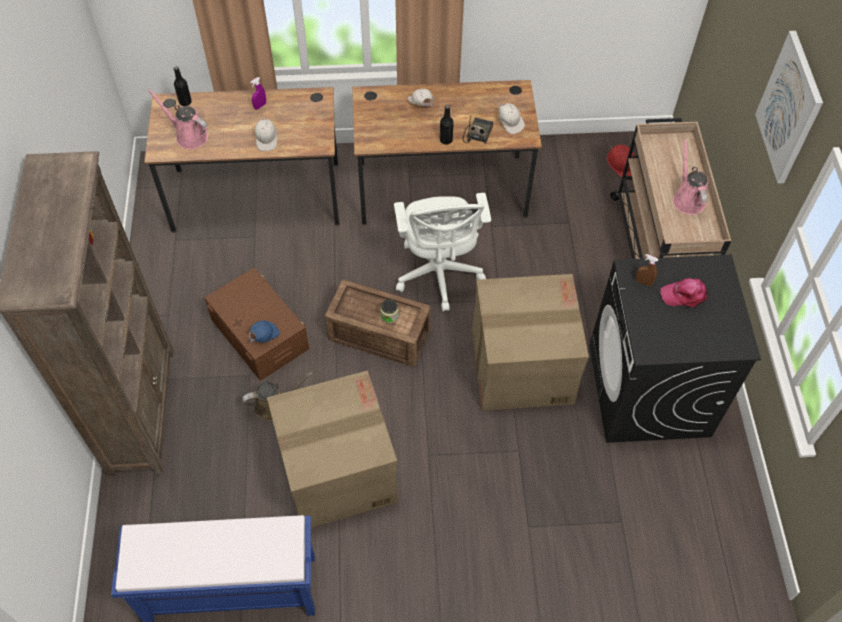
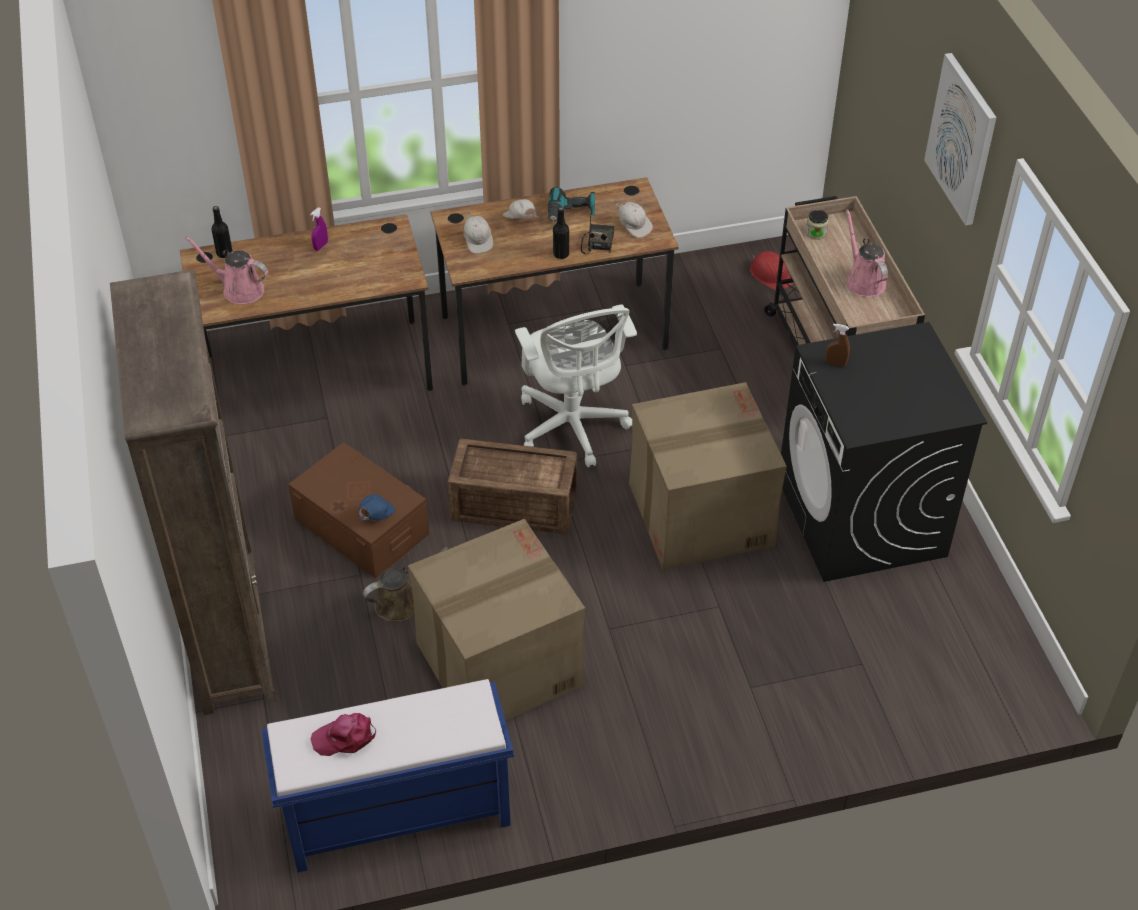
camera: 10 degrees left, 10 degrees down
white cap [255,115,277,151] -> white cap moved to [464,212,493,254]
jar [380,299,399,323] -> jar moved to [806,210,829,240]
pink cap [660,278,708,307] -> pink cap moved to [311,713,376,756]
none -> power drill [548,187,595,222]

